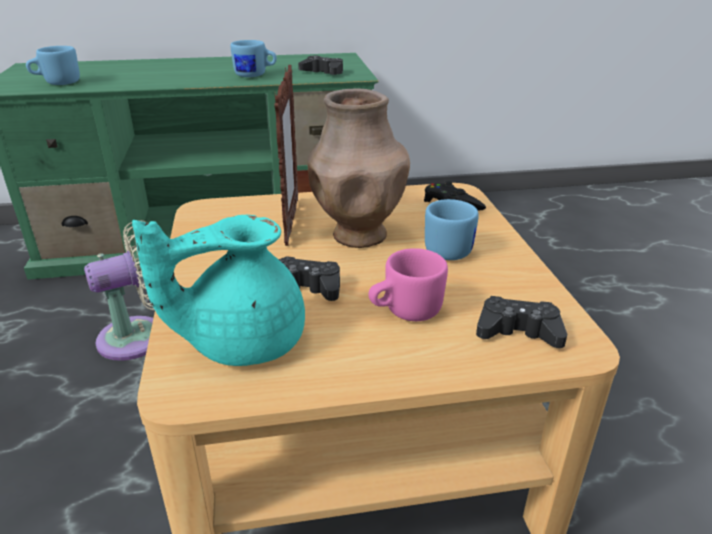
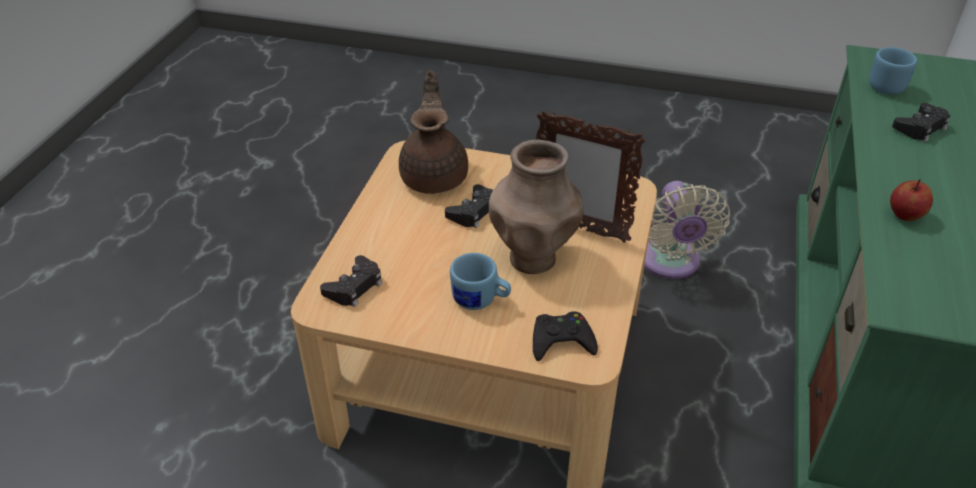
camera: 115 degrees right, 10 degrees up
turquoise teapot [132,215,305,366] -> brown teapot [399,70,468,194]
blue mug [230,40,277,77] -> apple [890,179,933,221]
black game controller [298,55,343,75] -> black game controller moved to [892,103,951,142]
pink mug [368,248,448,321] -> none

